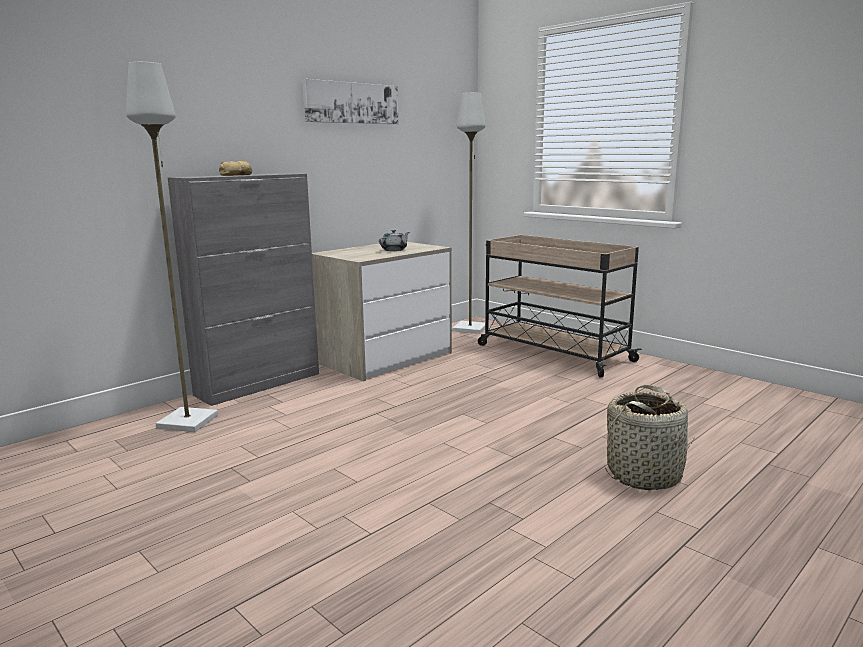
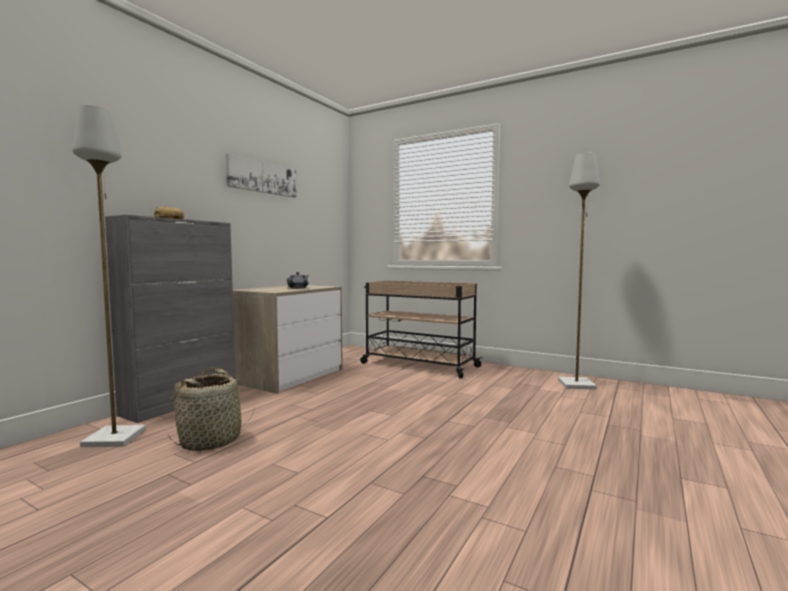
camera: 15 degrees left, 10 degrees down
grey floor lamp [452,93,486,334] -> grey floor lamp moved to [558,153,600,389]
basket [605,385,696,490] -> basket moved to [168,368,255,451]

